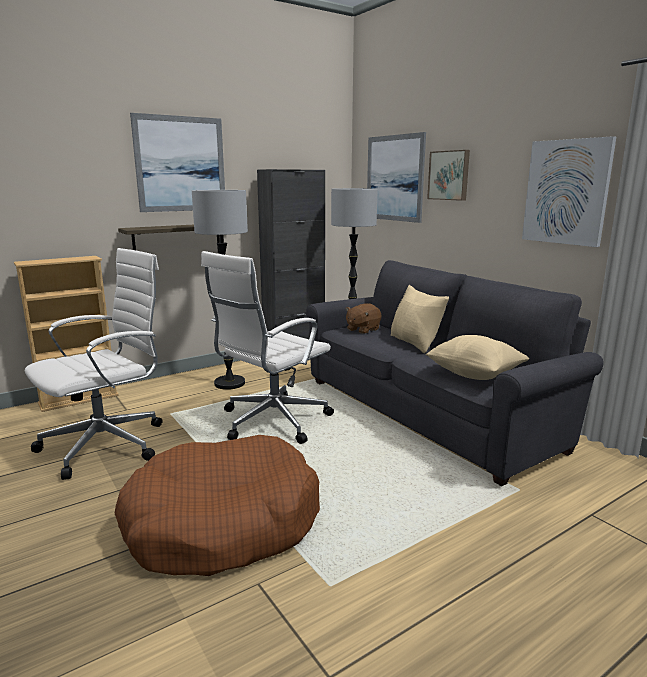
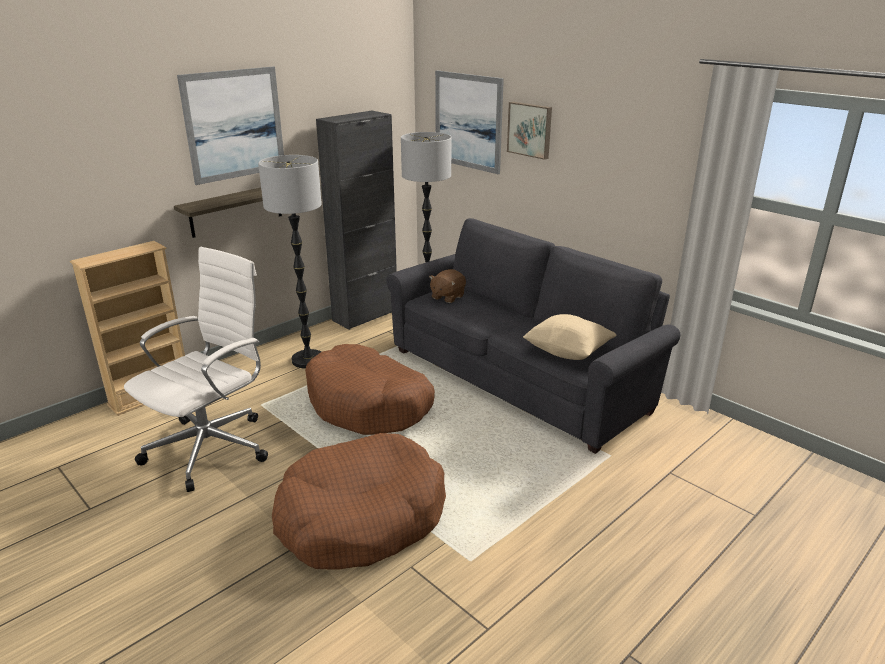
camera: 10 degrees left, 10 degrees up
white office chair [201,251,334,444] -> brown dog bed [305,344,435,435]
beige pillow [391,285,449,353] -> none
picture [522,136,616,247] -> none

